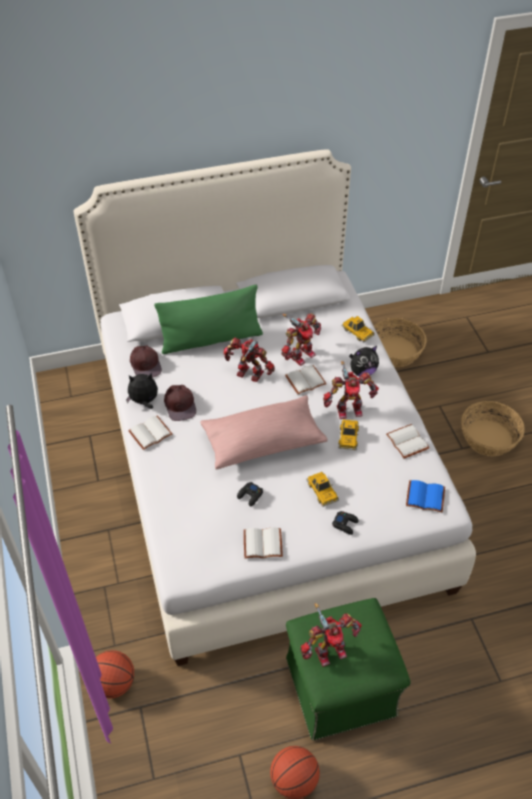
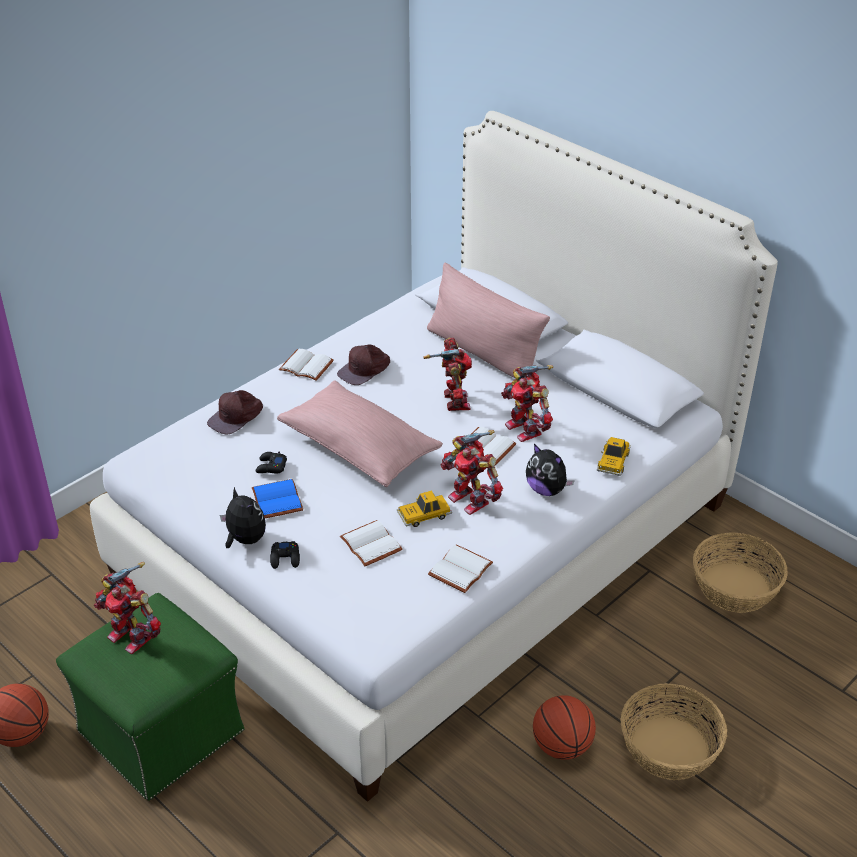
camera: 60 degrees right, 10 degrees down
basketball [96,650,134,698] -> basketball moved to [533,695,596,760]
plush toy [126,373,158,409] -> plush toy moved to [220,487,266,548]
brown cap [130,345,162,378] -> brown cap moved to [207,390,263,434]
green pillow [154,285,263,354] -> pink pillow [427,263,550,379]
white book [244,527,283,558] -> white book moved to [340,520,403,566]
toy robot [281,314,321,366] -> toy robot turned 45 degrees clockwise [501,365,553,442]
toy car [306,472,339,507] -> none
blue book [406,480,445,513] -> blue book moved to [252,479,303,518]

